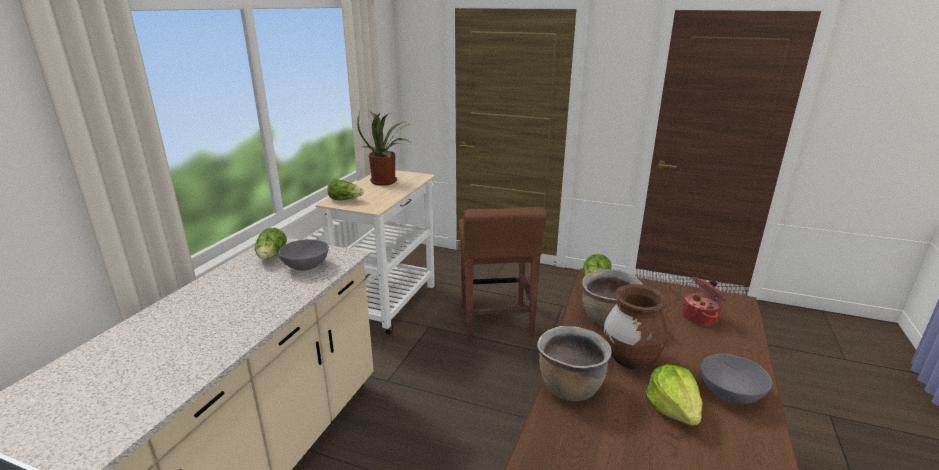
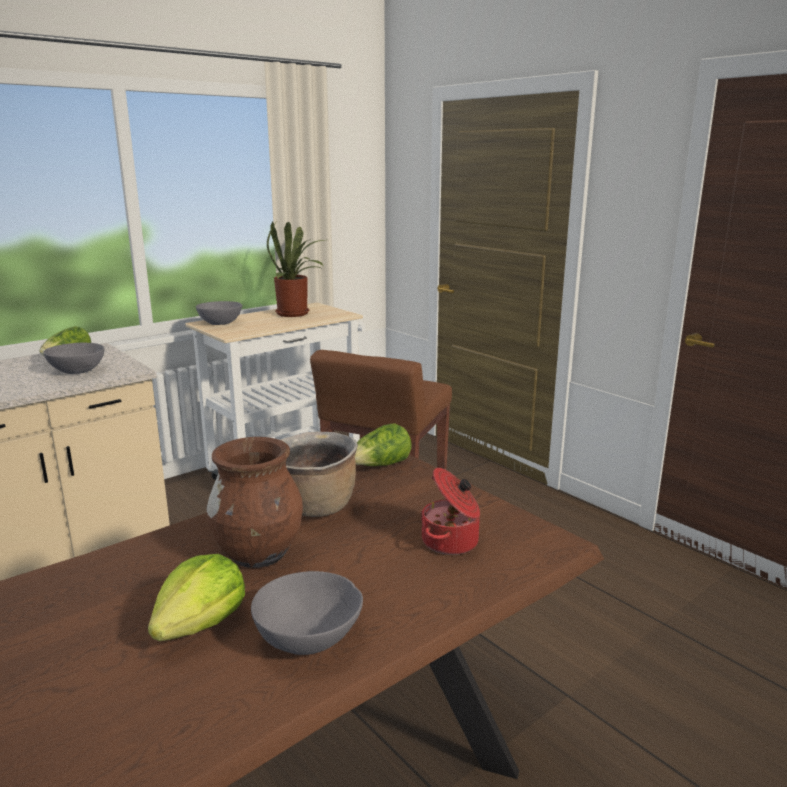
camera: 30 degrees right, 5 degrees down
lettuce [327,179,364,200] -> grey bowl [196,301,242,325]
brown cooking pot [537,326,612,401] -> none

